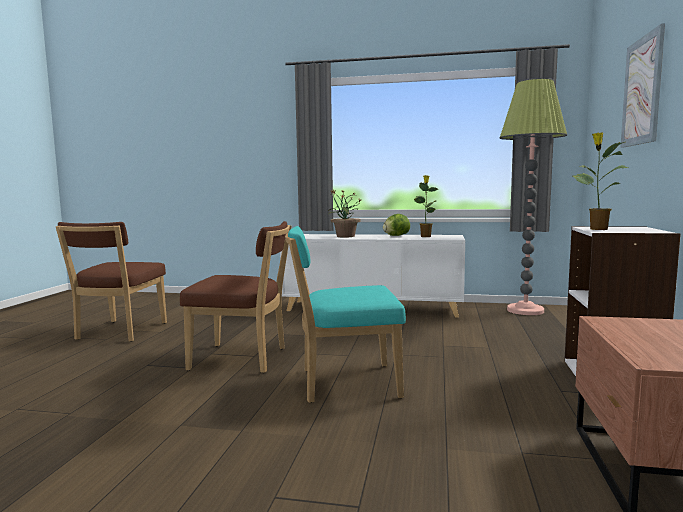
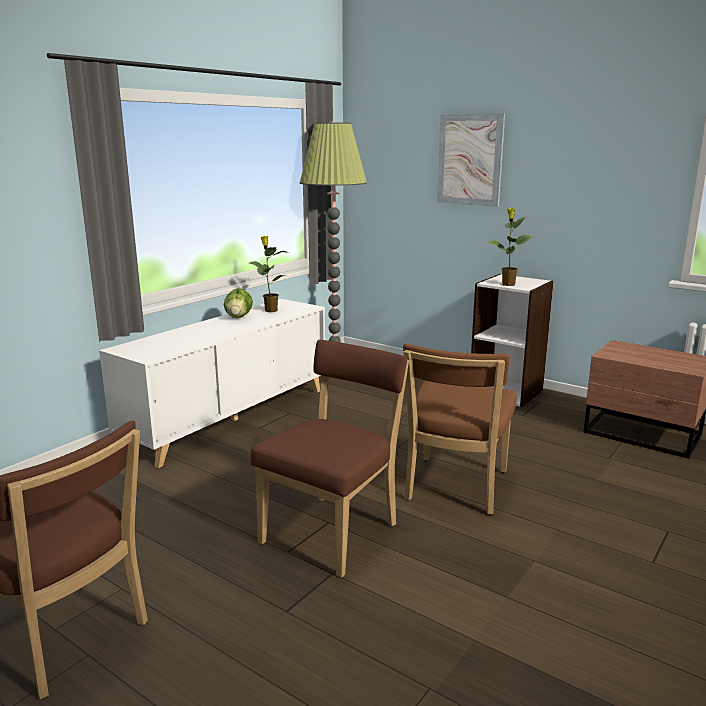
camera: 65 degrees left, 10 degrees up
turquoise chair [285,226,406,403] -> brown chair [403,344,517,515]
potted plant [329,190,361,237] -> none

